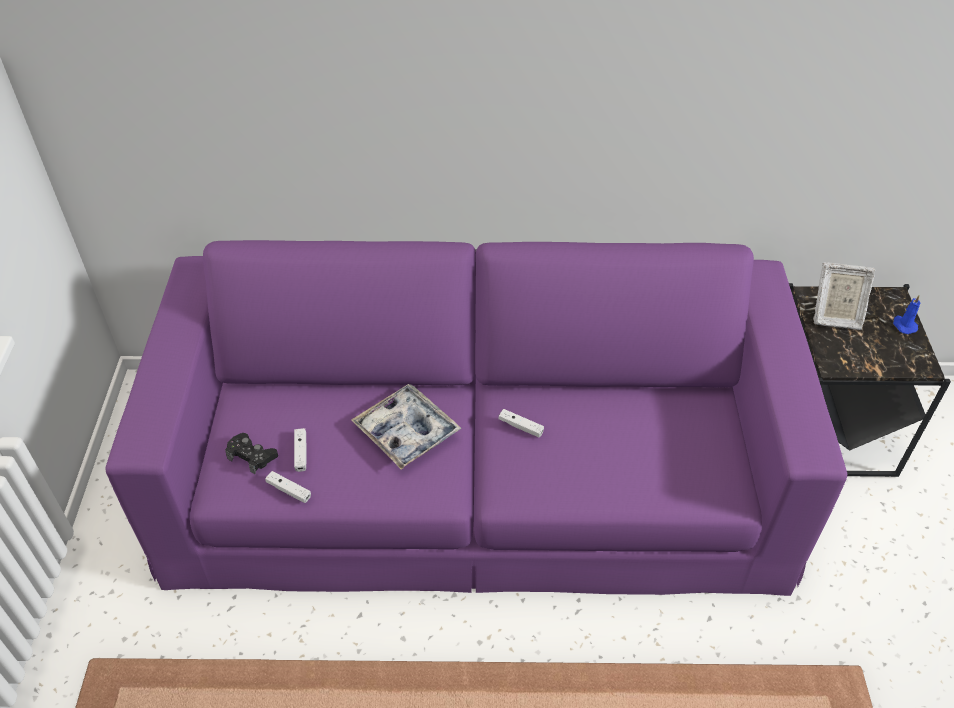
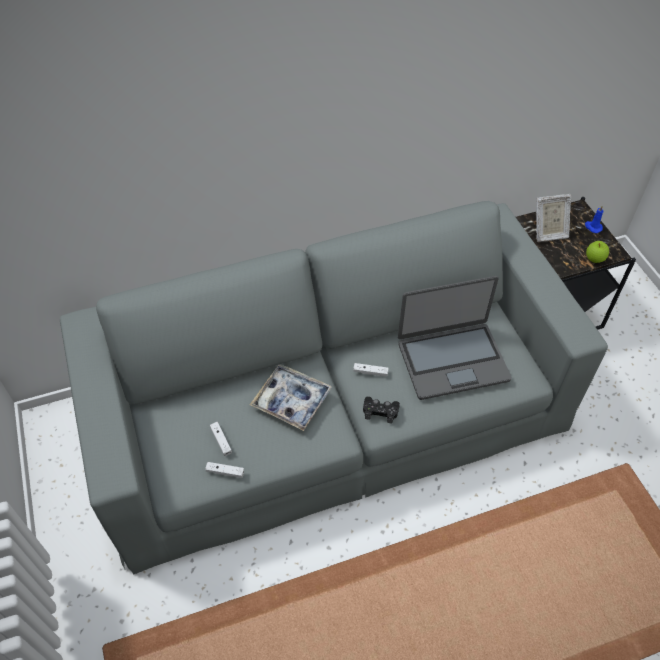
camera: 20 degrees left, 5 degrees up
purple sofa [105,240,847,596] -> grey sofa [60,201,608,575]
black game controller [225,433,278,474] -> black game controller moved to [363,396,400,424]
none -> laptop [398,276,512,400]
none -> apple [586,241,609,263]

